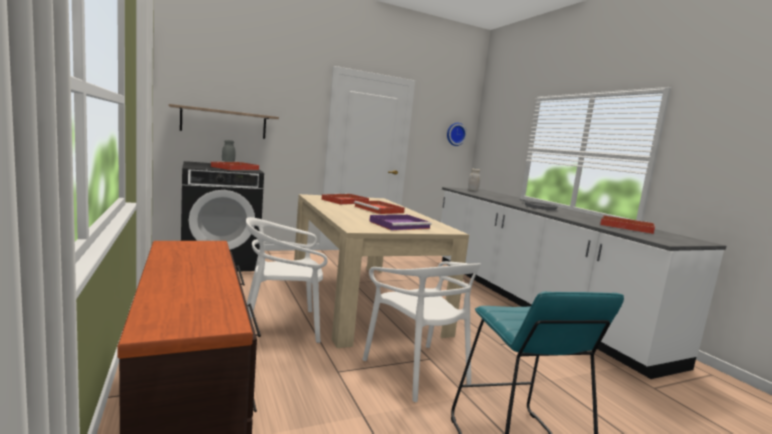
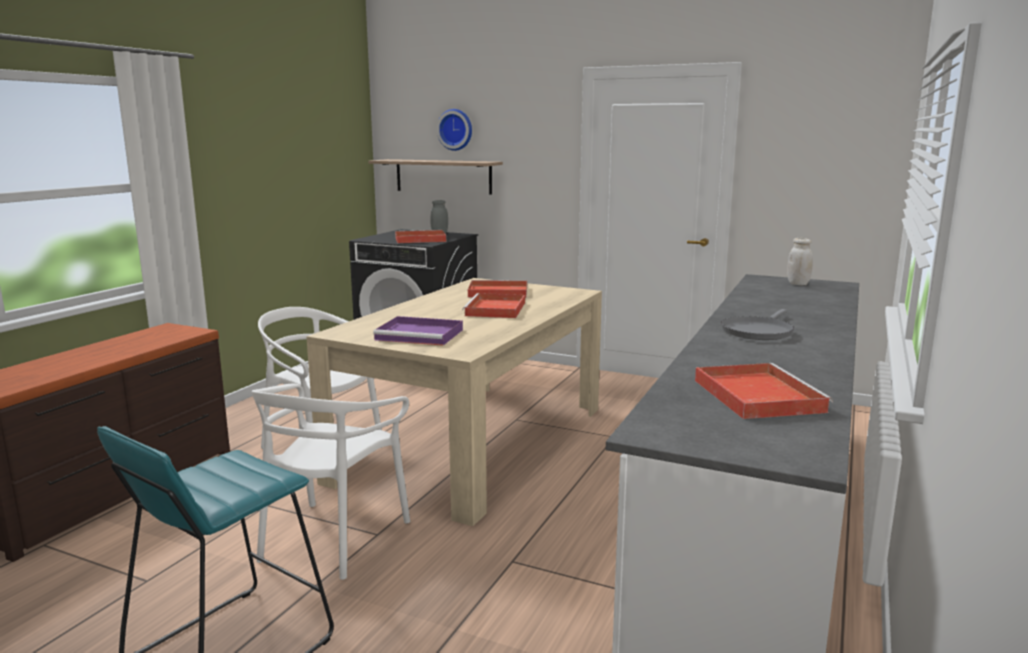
camera: 50 degrees right, 5 degrees up
wall clock [447,123,467,146] -> wall clock moved to [437,109,472,151]

